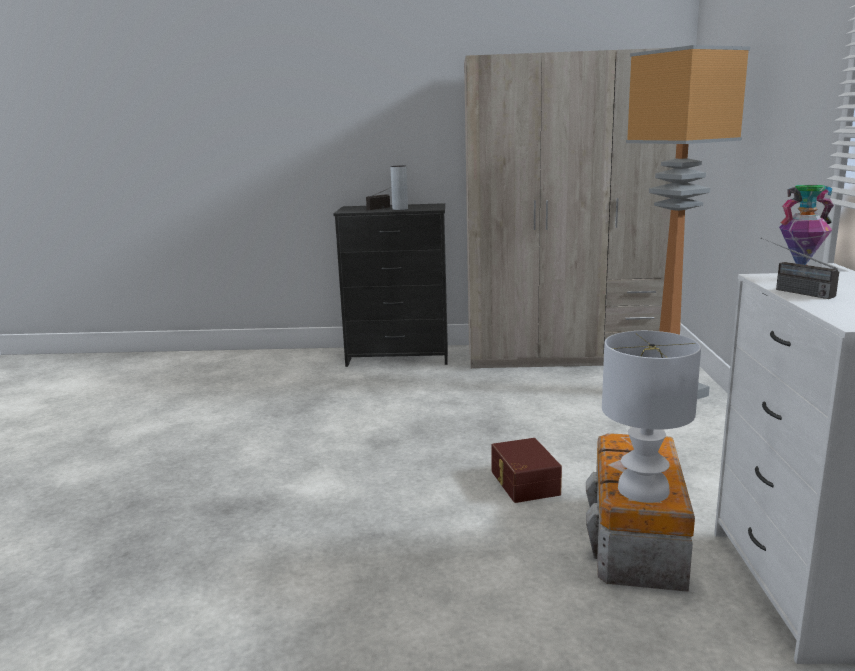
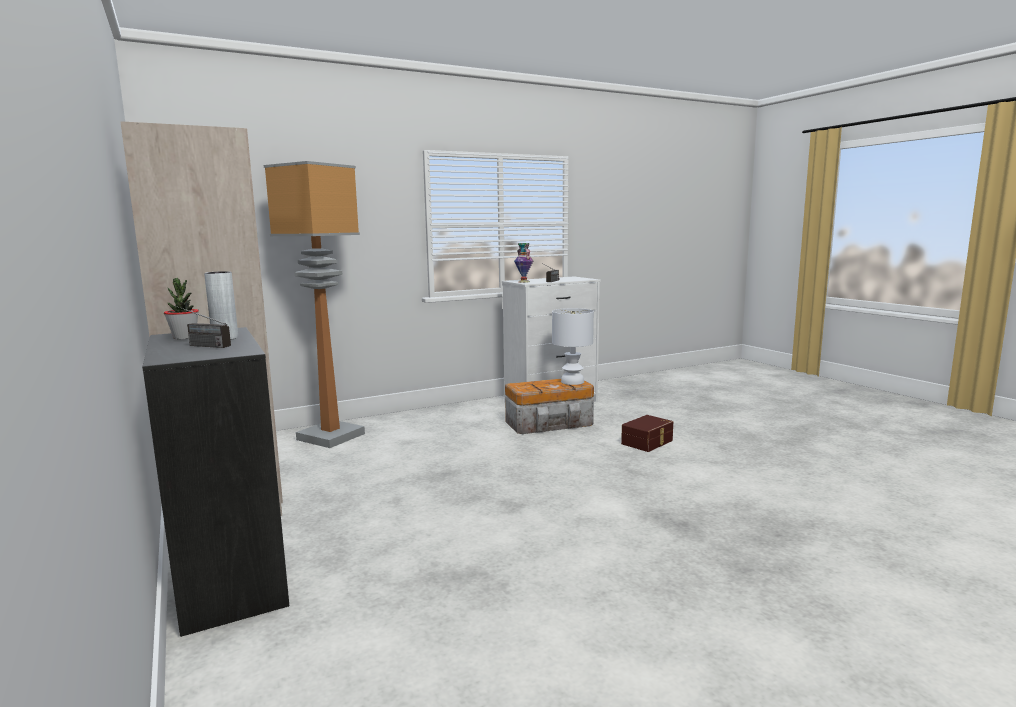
camera: 120 degrees left, 5 degrees down
brown storage box [491,438,562,503] -> brown storage box moved to [621,415,673,452]
none -> potted plant [164,278,199,339]

